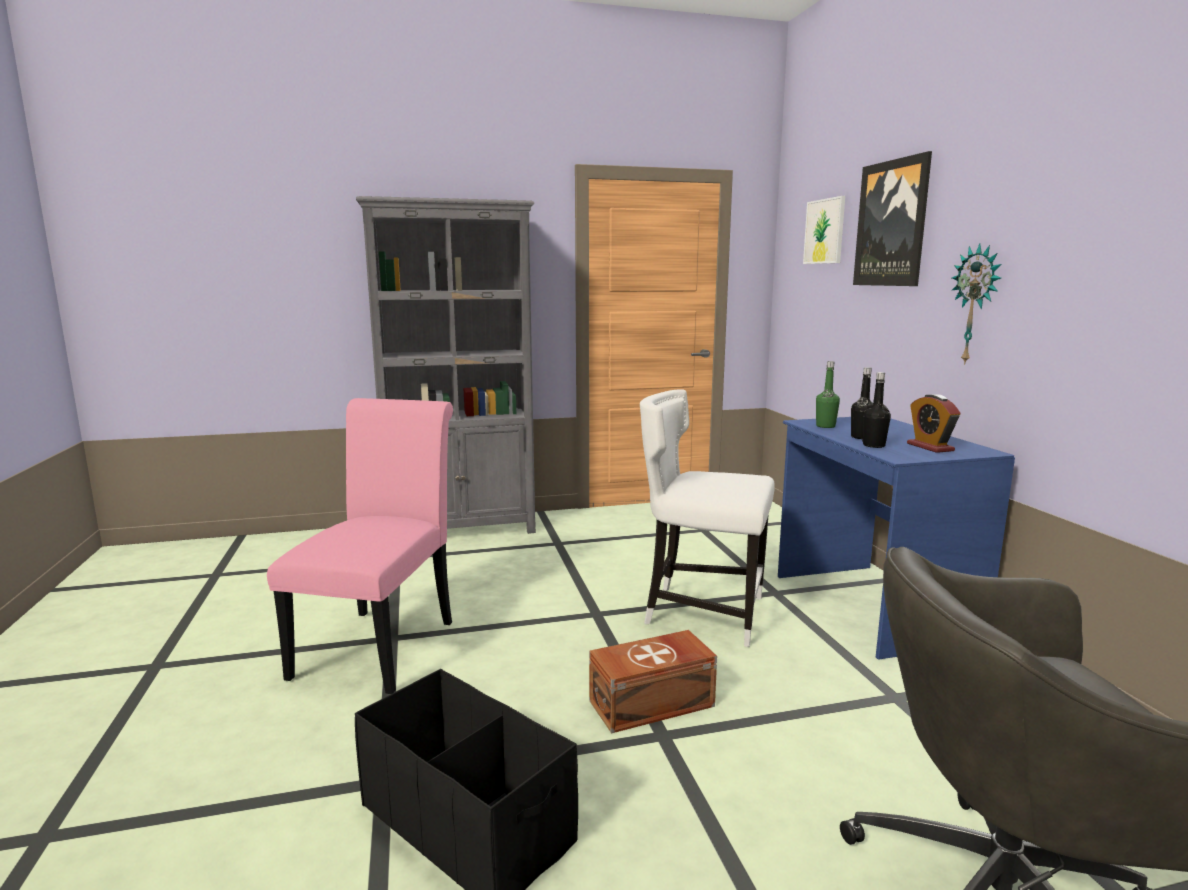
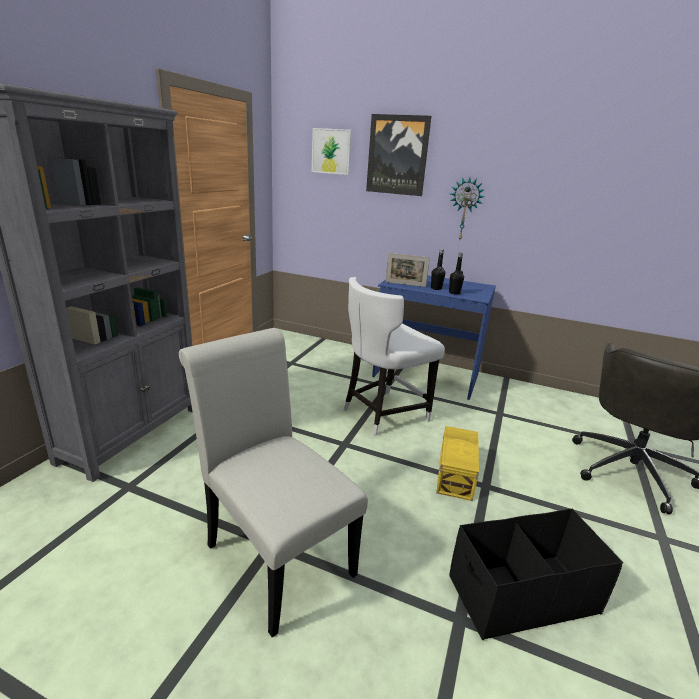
camera: 55 degrees left, 10 degrees up
pink chair [267,398,453,694] -> white chair [179,328,368,638]
brown storage box [589,630,717,733] -> yellow storage box [436,426,479,501]
green bottle [816,361,840,428] -> picture frame [385,253,430,287]
alarm clock [907,394,960,453] -> none

